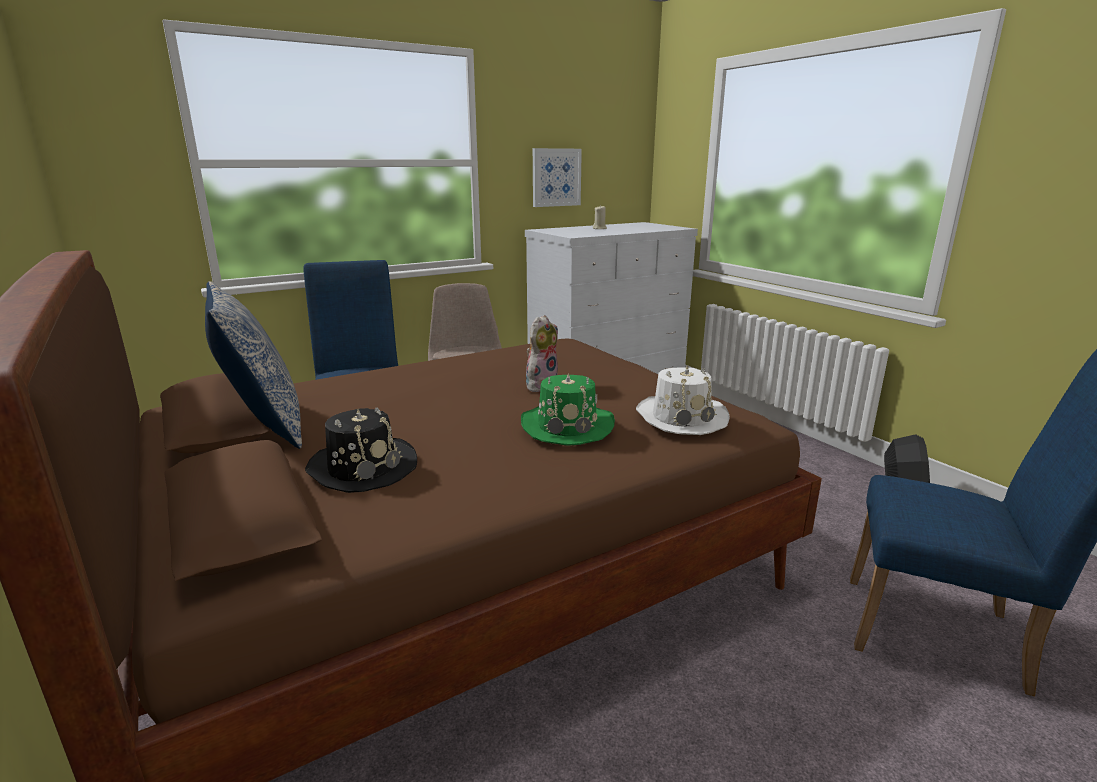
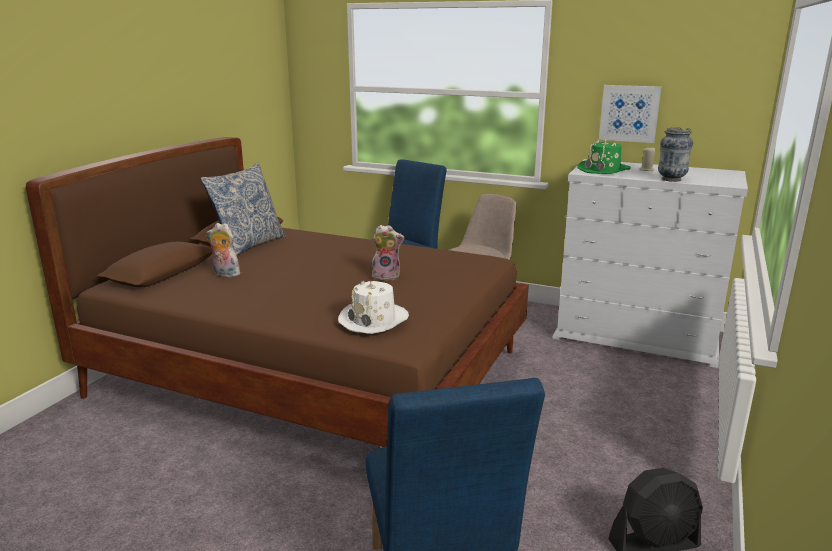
camera: 55 degrees right, 0 degrees up
black hat [305,408,417,493] -> plush toy [206,223,240,277]
green hat [521,373,615,446] -> green hat moved to [577,138,631,174]
none -> vase [658,127,693,182]

